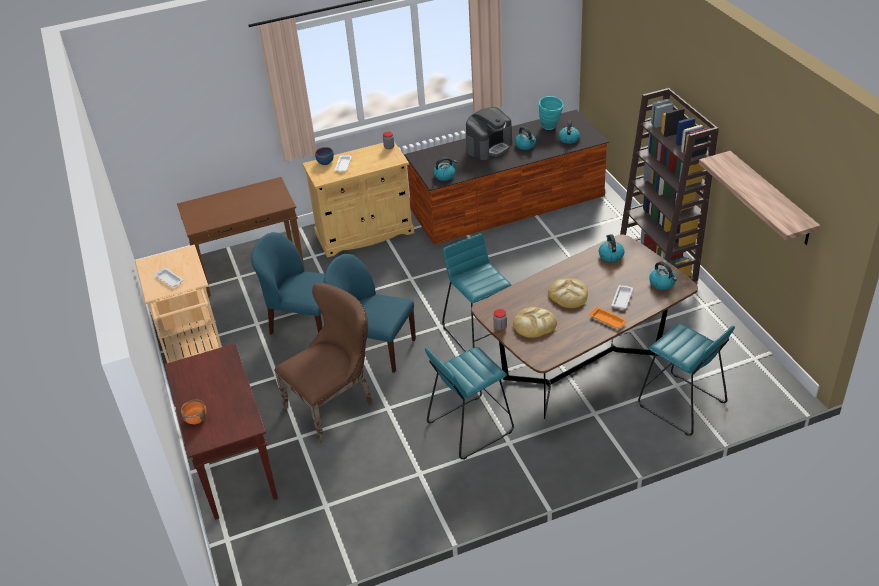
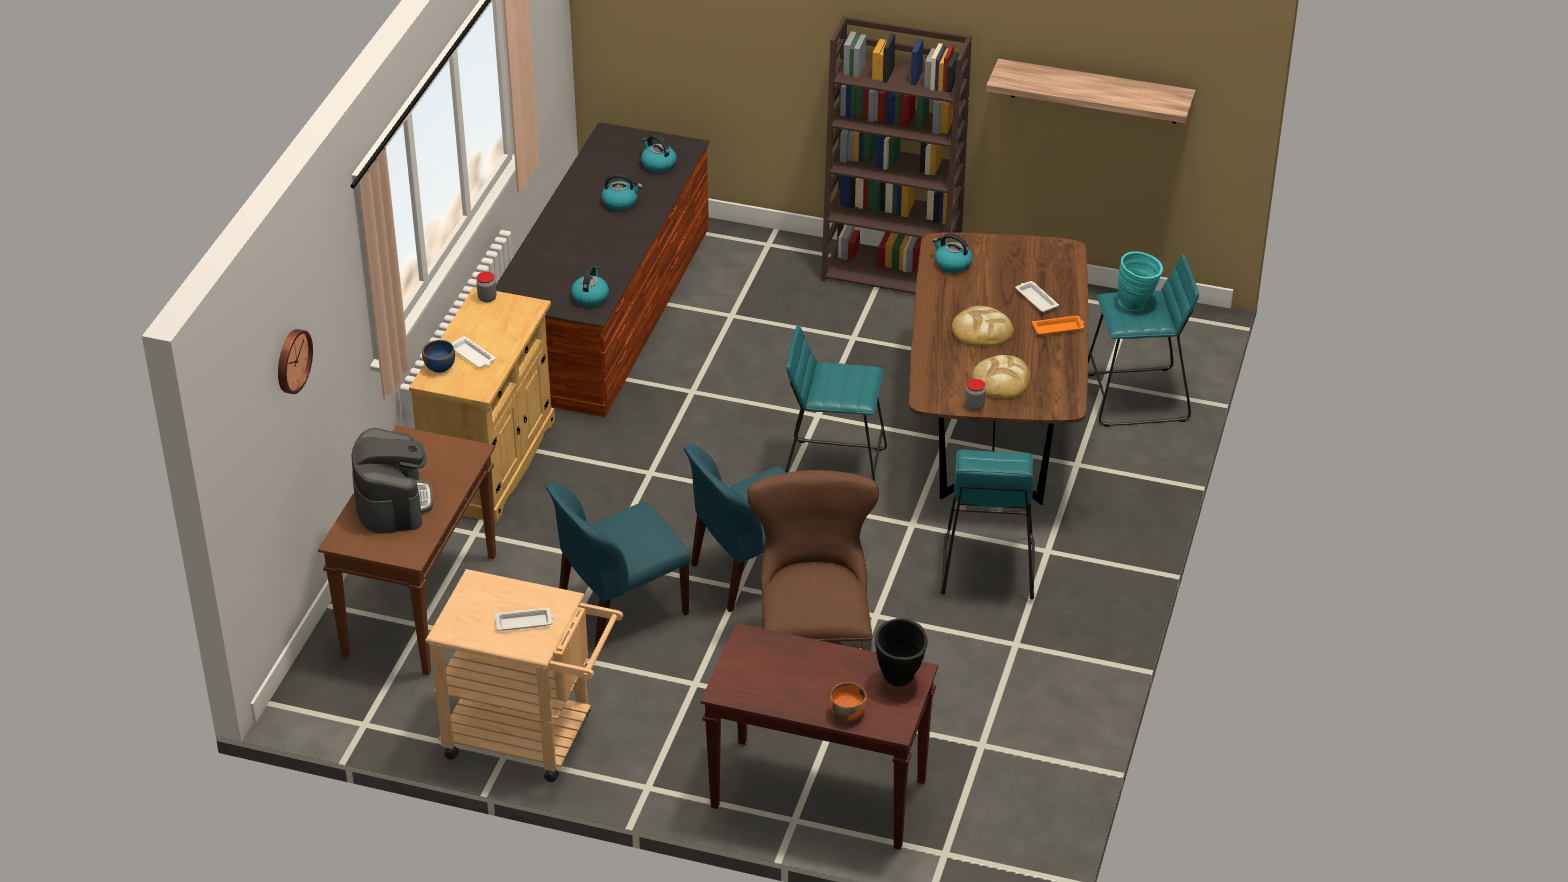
camera: 55 degrees left, 0 degrees up
coffee machine [466,107,512,160] -> coffee machine moved to [352,428,433,533]
turquoise vase [539,96,564,130] -> turquoise vase moved to [1118,251,1163,311]
kettle [649,262,677,290] -> none
none -> wall clock [278,329,313,394]
none -> black vase [875,618,928,687]

